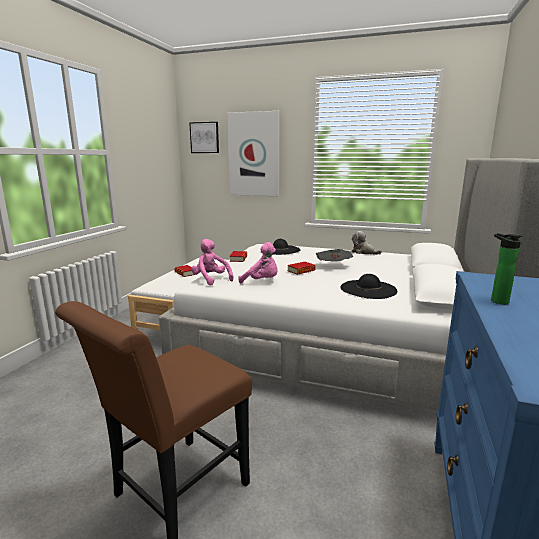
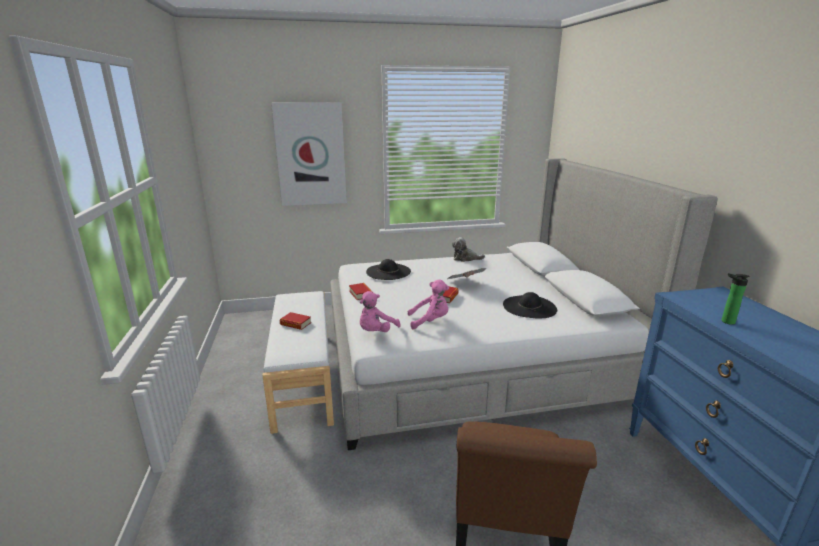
camera: 30 degrees left, 5 degrees up
picture [189,122,219,153] -> none
pink plush toy [191,239,234,285] -> pink plush toy turned 75 degrees counterclockwise [360,291,400,332]

